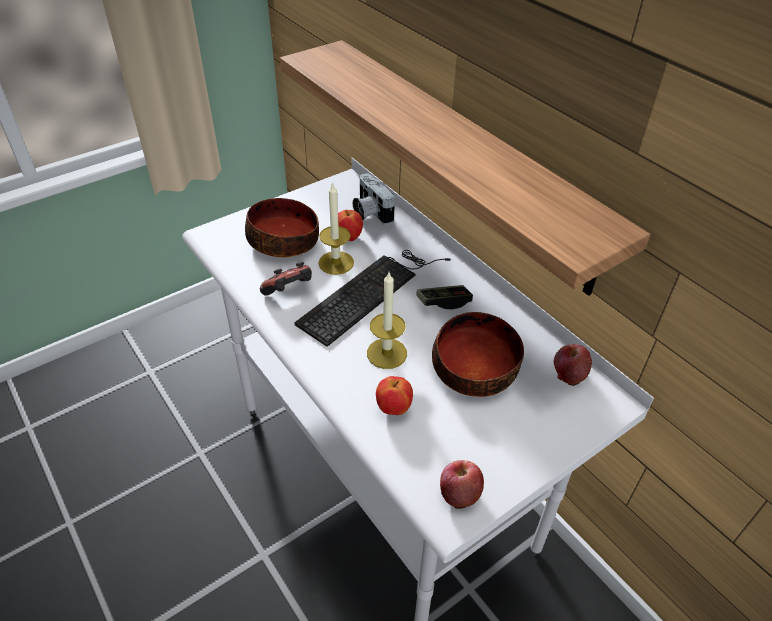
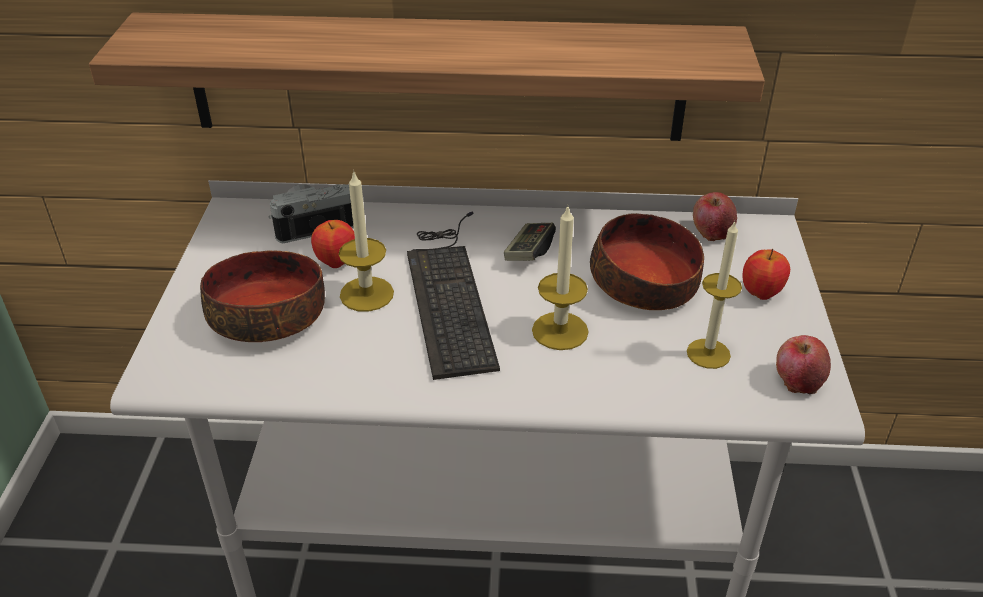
camera: 50 degrees left, 5 degrees down
game controller [260,262,312,296] -> none
camera [353,174,395,225] -> camera turned 150 degrees clockwise [269,184,354,243]
apple [376,376,413,415] -> apple moved to [743,249,790,300]
none -> candle [687,221,742,369]

